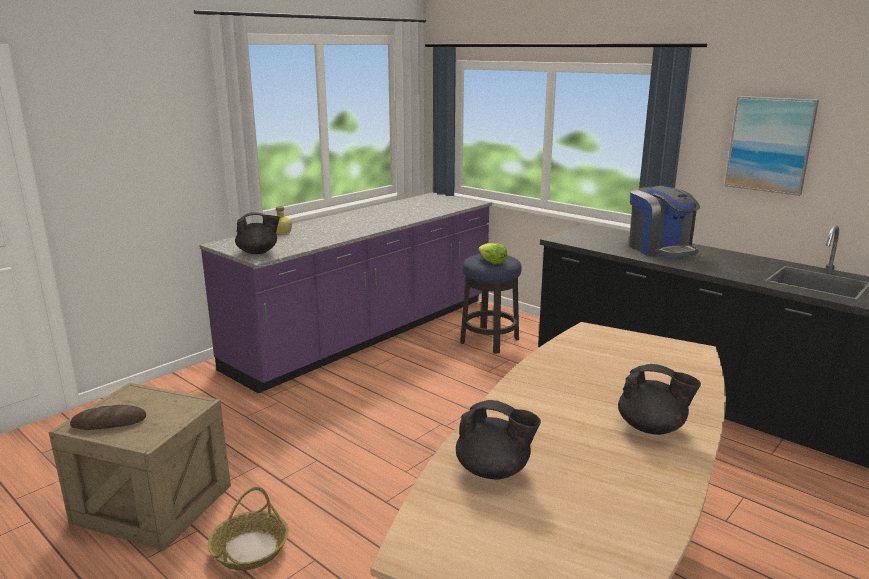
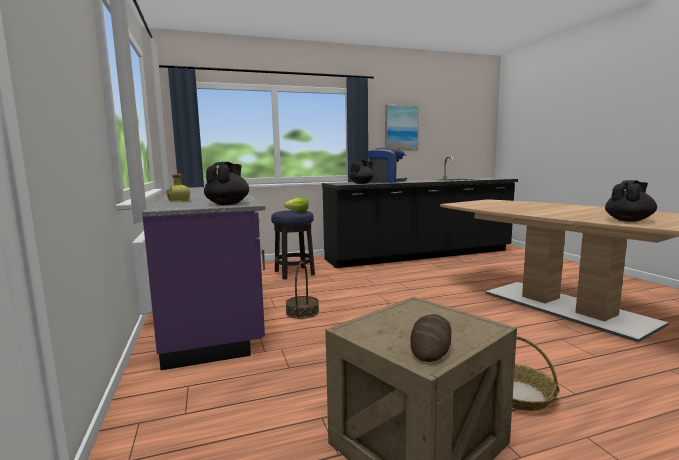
camera: 60 degrees left, 10 degrees down
black teapot [618,364,701,435] -> black teapot moved to [350,160,374,184]
none -> basket [285,262,319,319]

